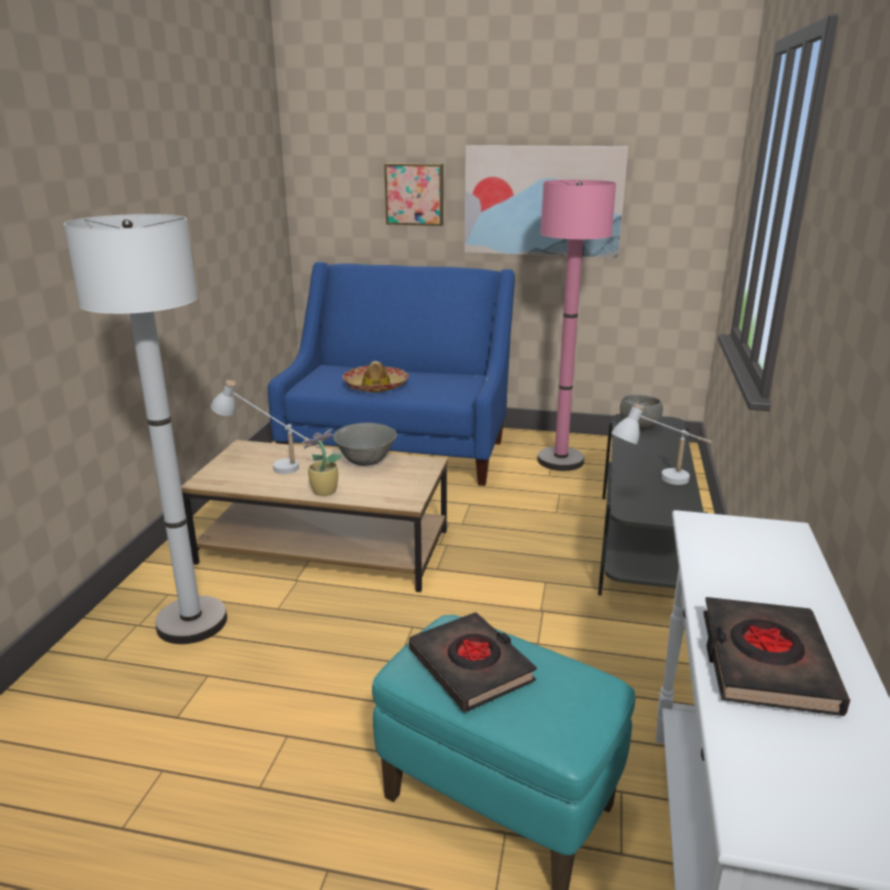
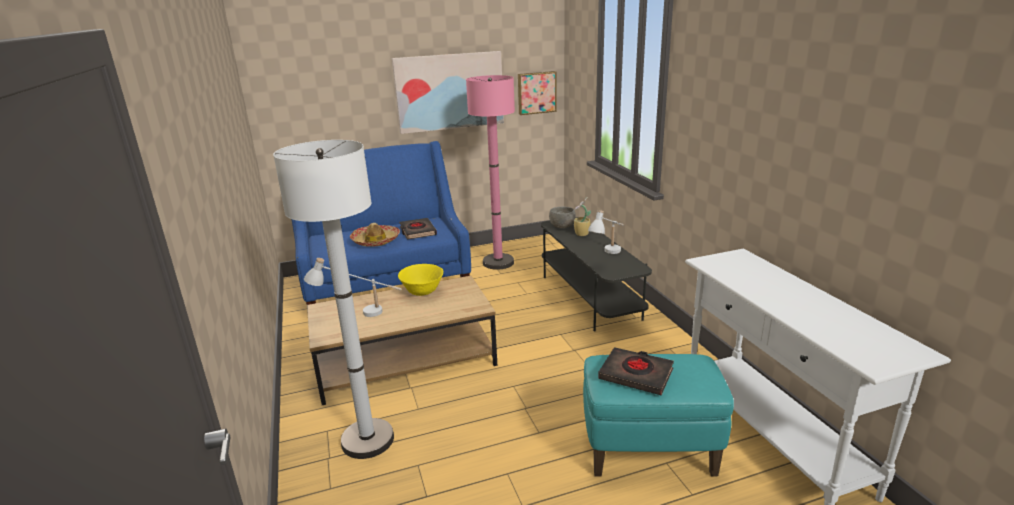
camera: 30 degrees left, 0 degrees up
potted plant [301,429,342,496] -> potted plant moved to [573,197,591,236]
grey bowl [333,423,397,466] -> yellow bowl [398,264,443,296]
picture [384,163,443,226] -> picture moved to [518,71,557,115]
black book [703,597,850,716] -> black book moved to [399,218,437,240]

